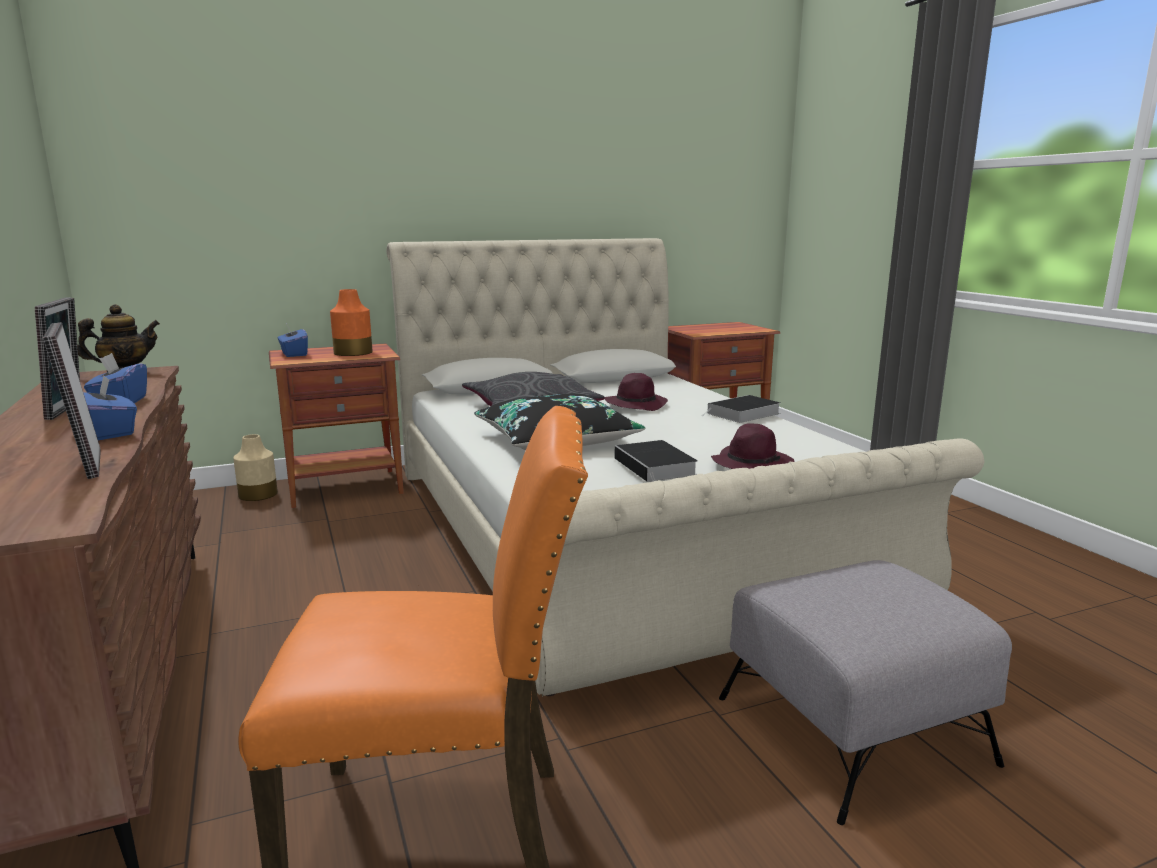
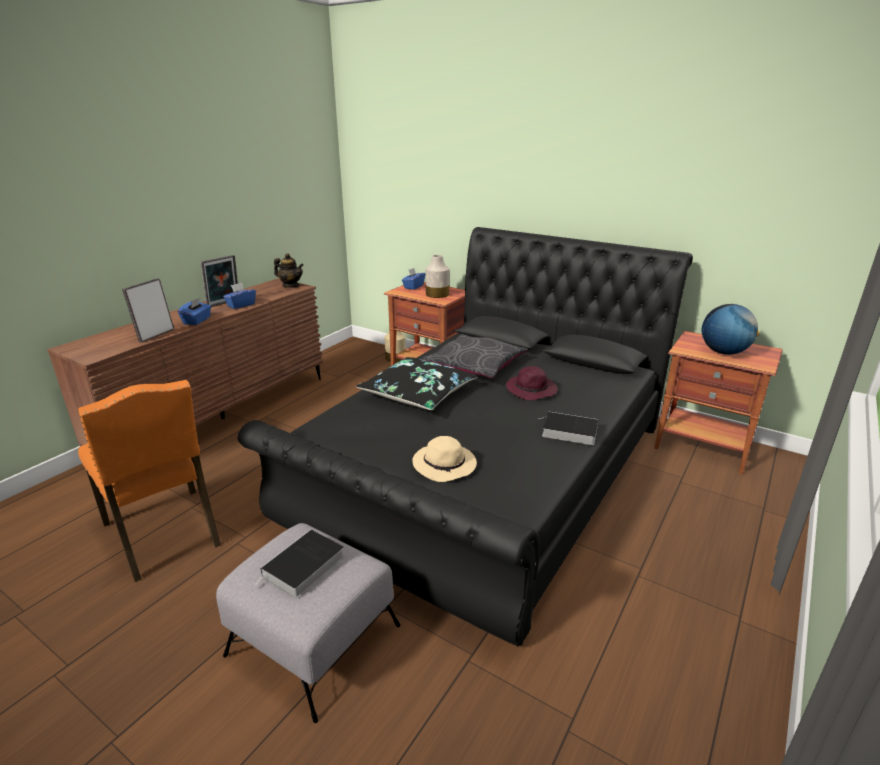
camera: 55 degrees right, 10 degrees up
orange vase [330,289,373,356] -> beige vase [426,255,449,298]
beige bed [386,238,985,697] -> black bed [238,227,693,646]
book [615,440,698,482] -> book moved to [253,529,345,598]
purple hat [711,423,794,469] -> beige hat [412,436,477,482]
none -> globe [702,304,759,355]

